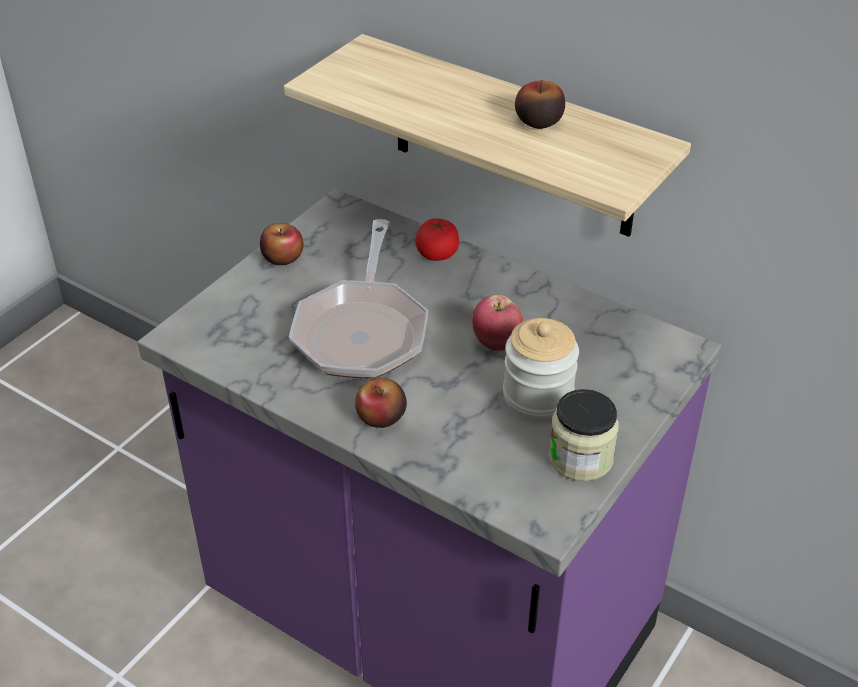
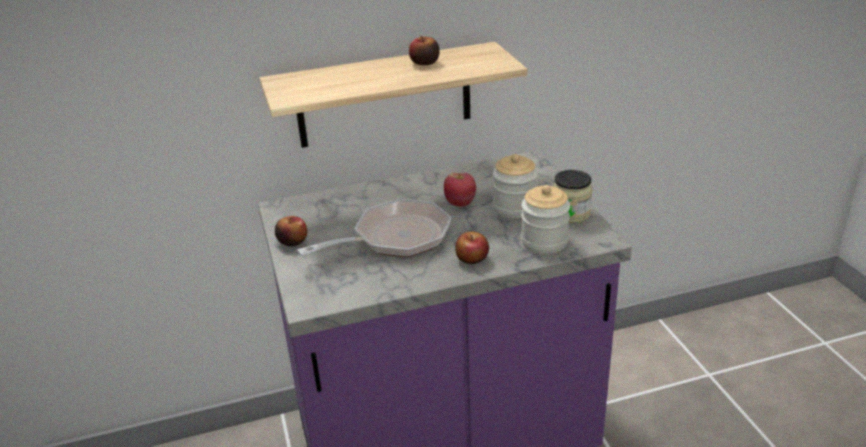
camera: 50 degrees left, 10 degrees down
frying pan [289,219,428,379] -> frying pan turned 75 degrees counterclockwise [297,199,451,257]
tomato [415,218,459,261] -> none
none -> jar [521,185,570,254]

